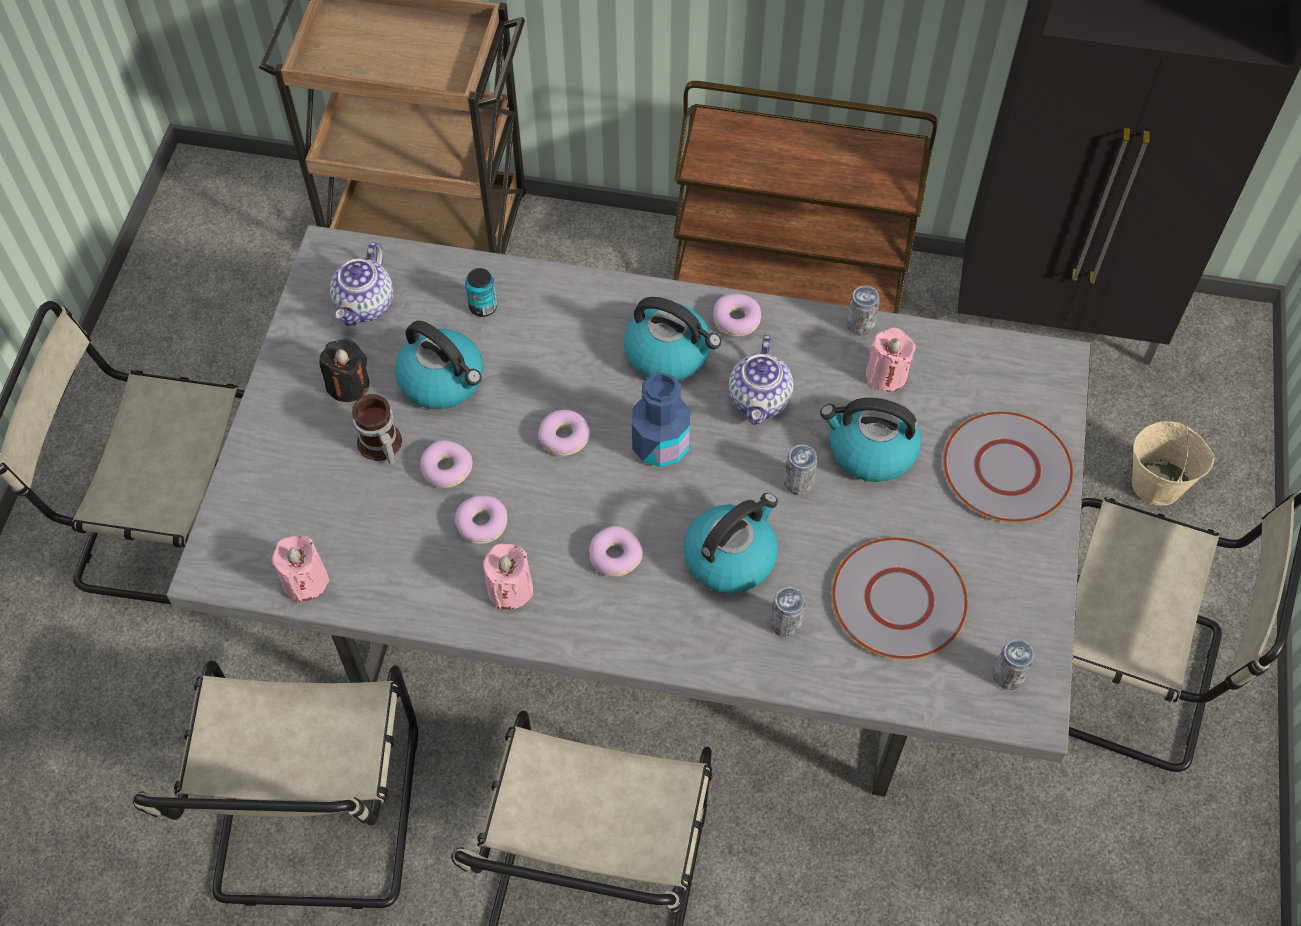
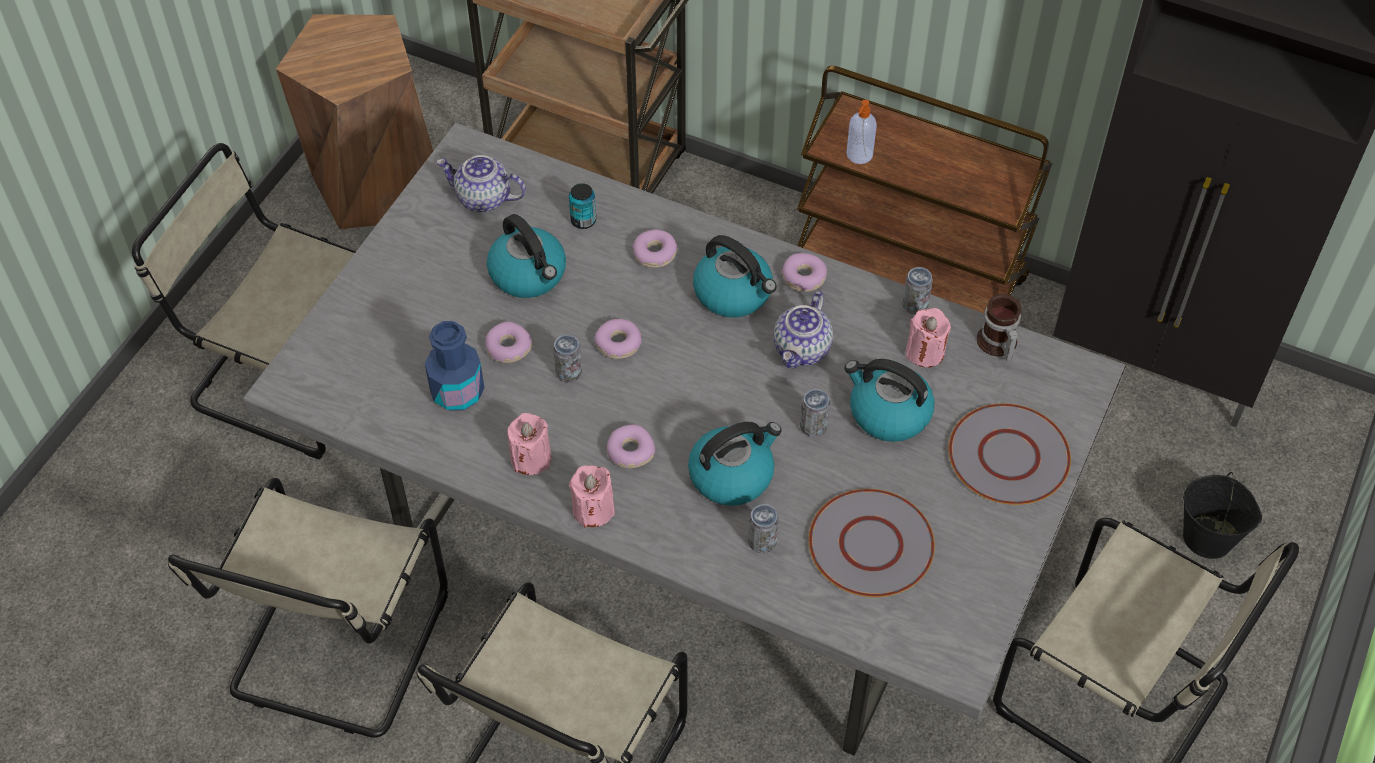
camera: 15 degrees right, 5 degrees down
pink candle [271,536,329,603] -> pink candle moved to [569,465,615,528]
black candle [319,339,370,402] -> none
teapot [330,242,393,326] -> teapot turned 75 degrees clockwise [436,155,526,212]
mug [352,394,402,465] -> mug moved to [977,294,1021,361]
donut [455,495,507,544] -> donut moved to [632,230,677,268]
blue bottle [632,373,690,467] -> blue bottle moved to [425,321,484,411]
can [993,639,1034,690] -> can moved to [553,334,582,382]
beige bucket [1132,417,1214,506] -> black bucket [1183,472,1262,559]
none -> brown stool [276,14,433,229]
none -> soap dispenser [846,100,877,164]

